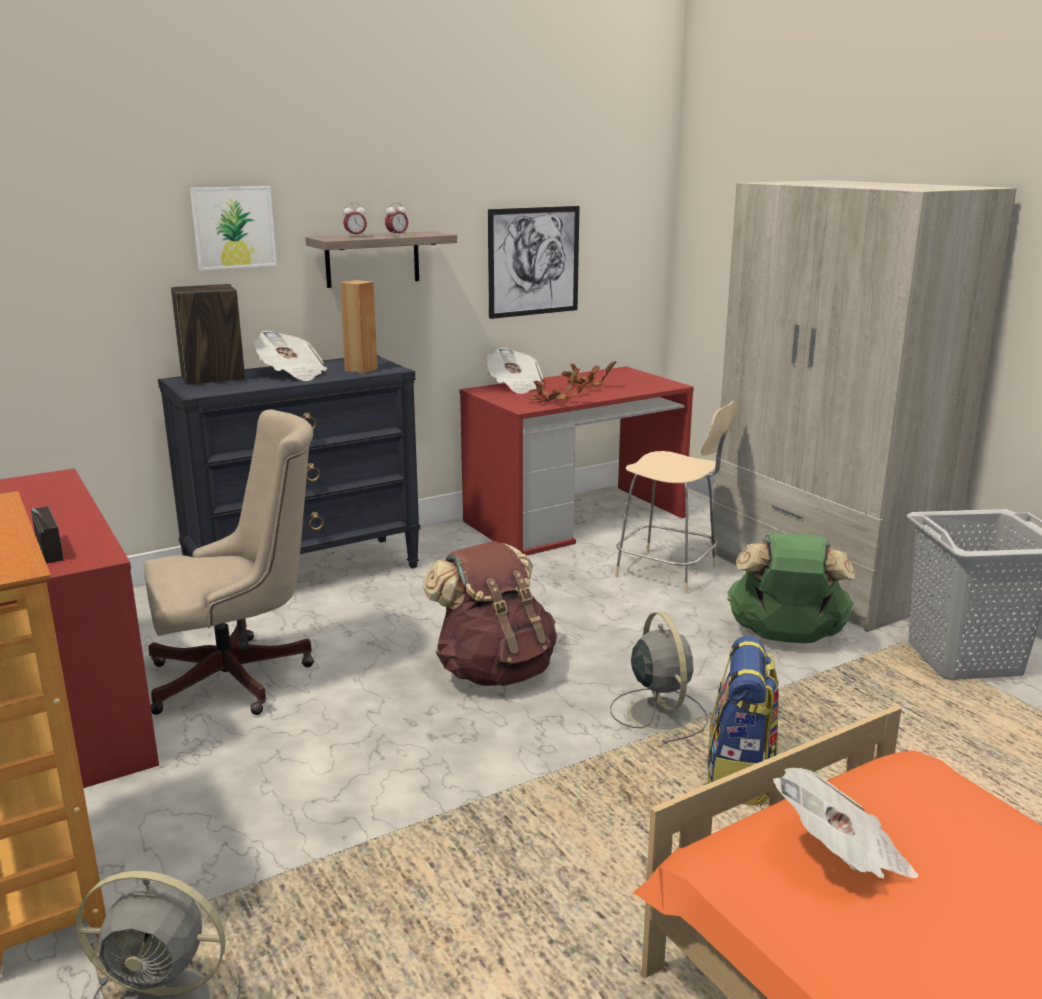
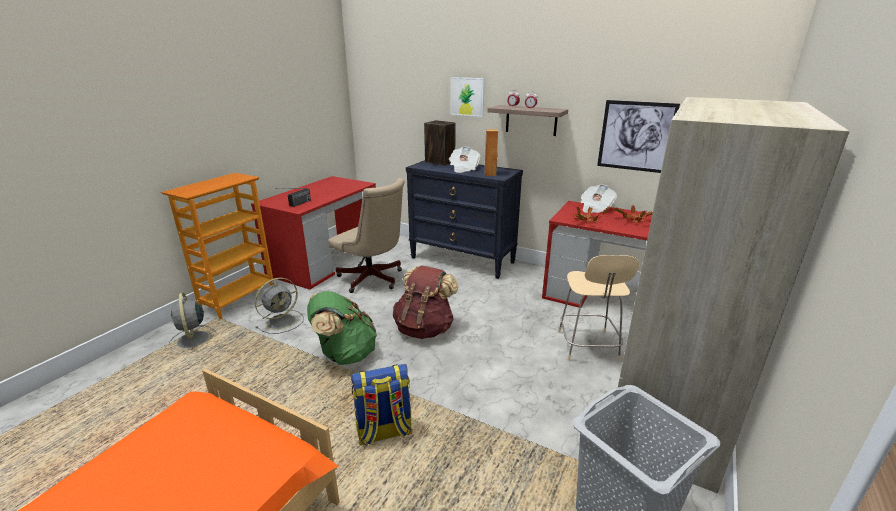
camera: 60 degrees right, 5 degrees up
grey fan [610,612,708,744] -> grey fan moved to [255,278,304,334]
green backpack [727,532,856,643] -> green backpack moved to [307,291,377,365]
newspaper [773,768,918,879] -> none

